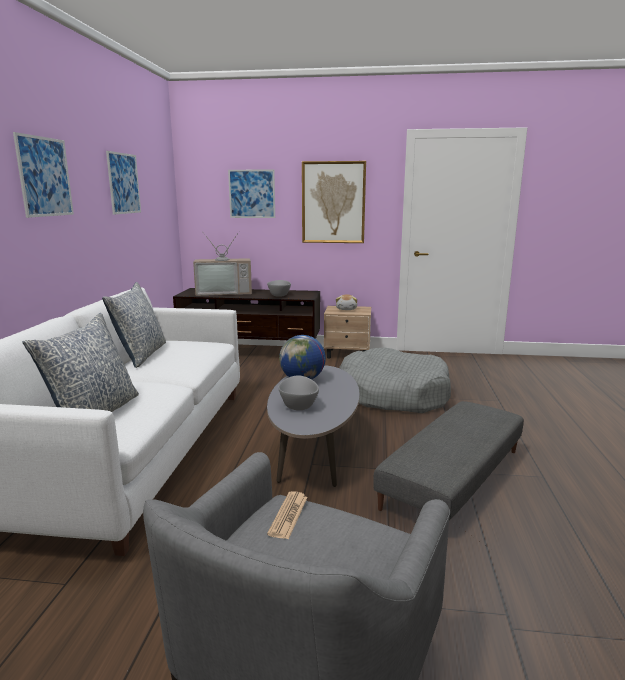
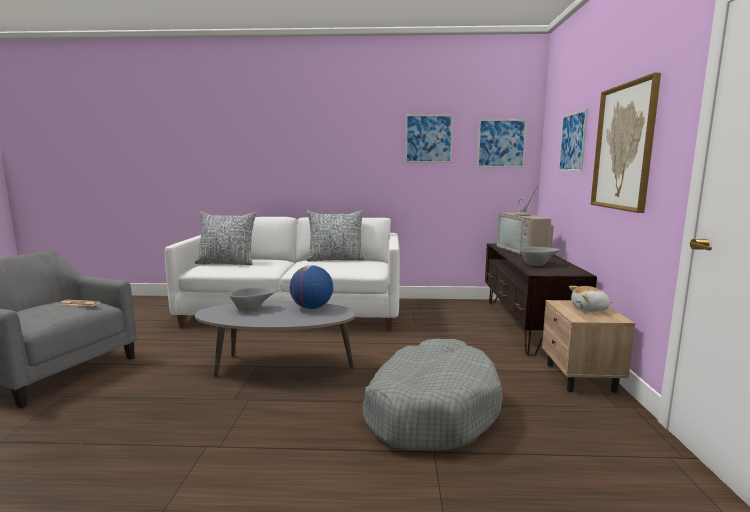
camera: 85 degrees right, 5 degrees down
picture [13,132,74,218] -> picture moved to [477,119,527,167]
grey ottoman [373,401,524,520] -> none

